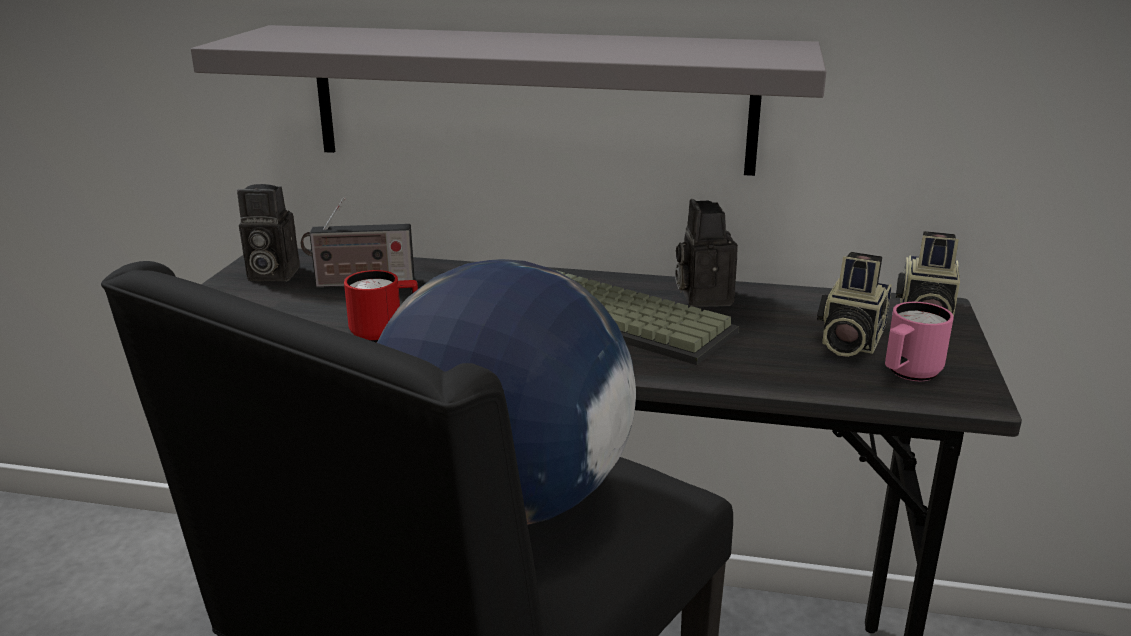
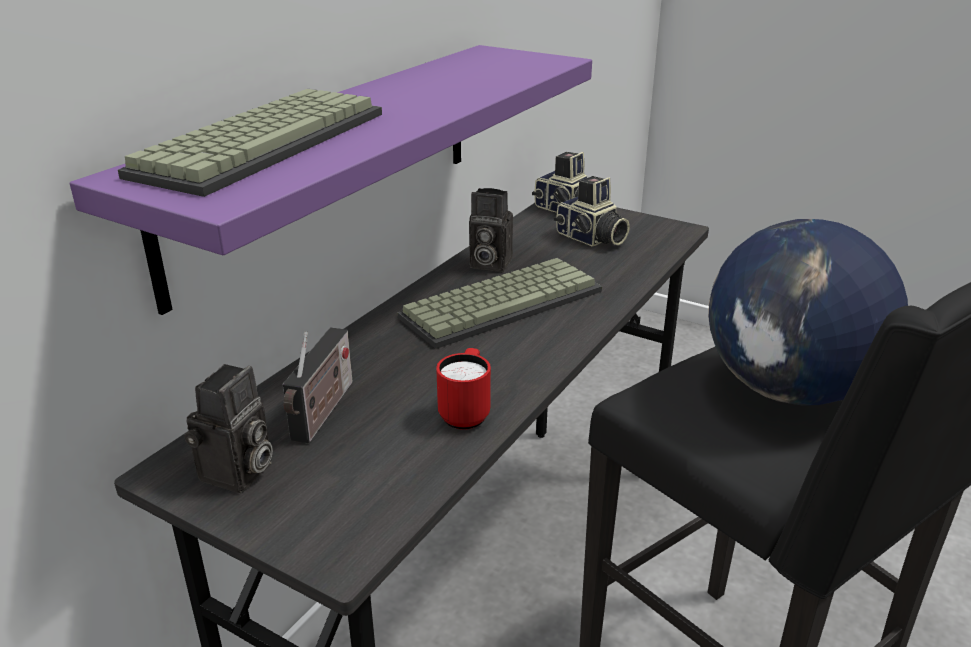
camera: 70 degrees left, 5 degrees up
grey shelf [191,25,826,176] -> purple shelf [70,45,592,315]
pink mug [885,302,954,381] -> none
none -> keyboard [118,89,382,197]

